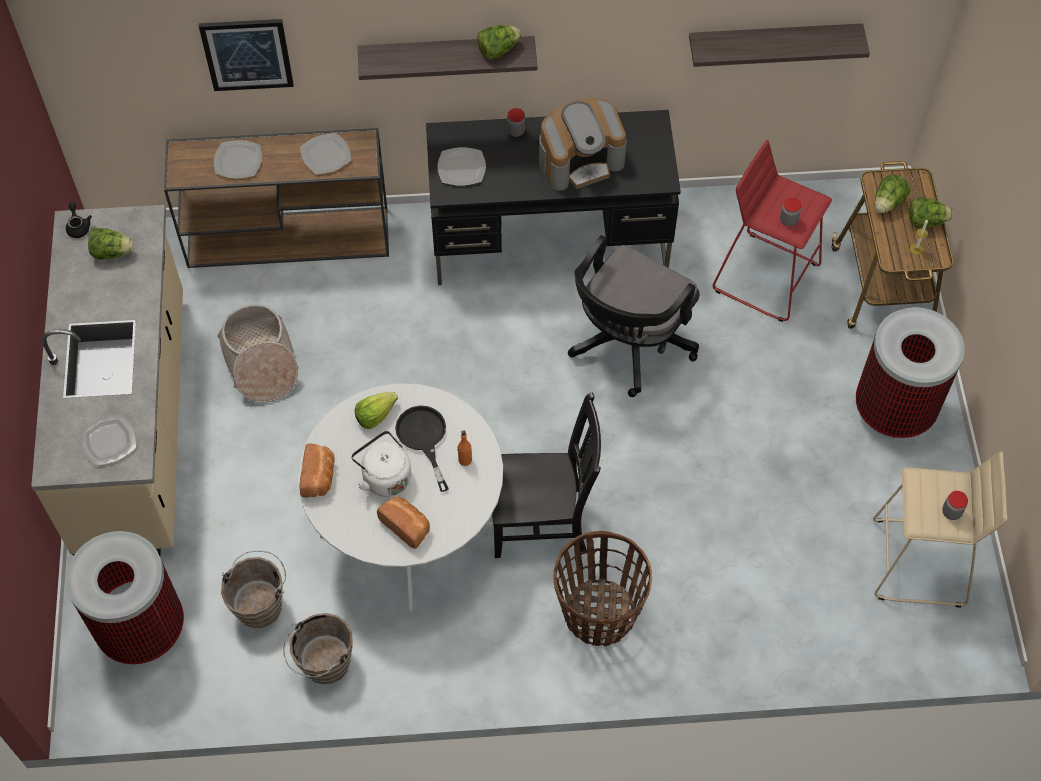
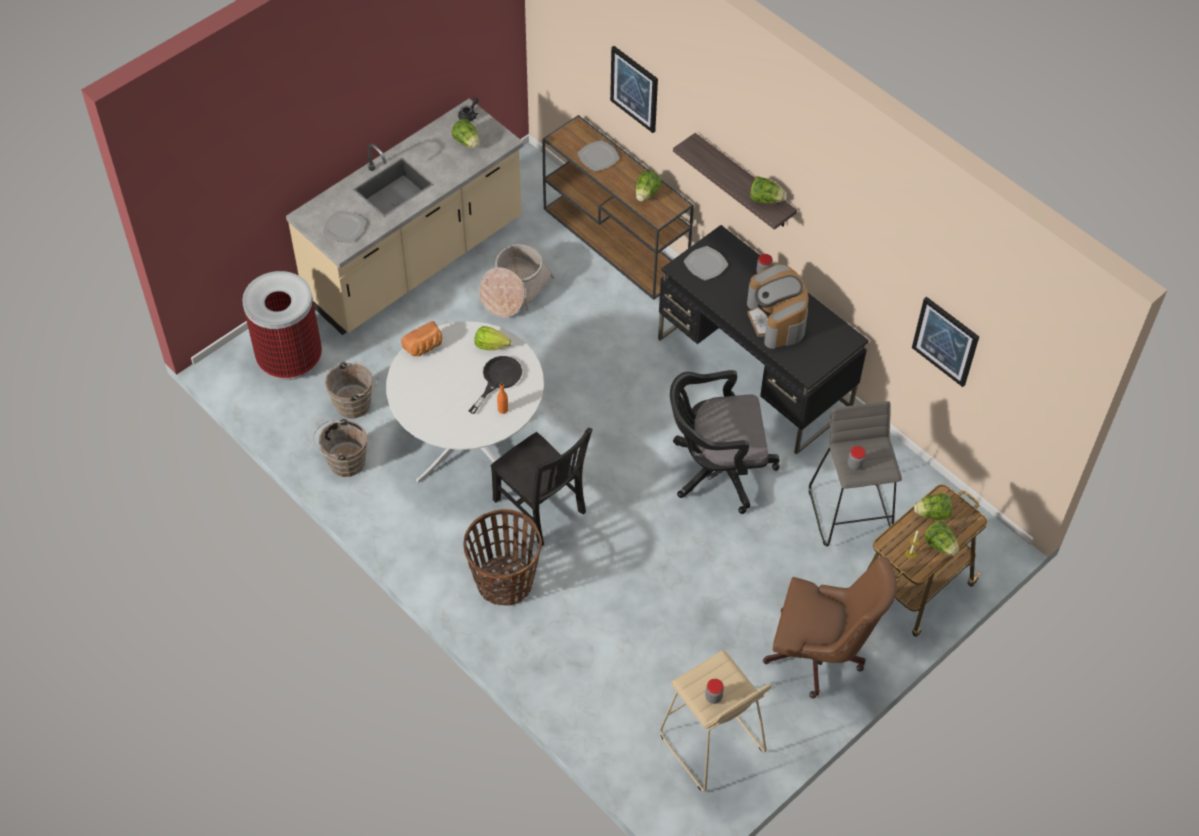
camera: 50 degrees right, 5 degrees down
plate [300,133,352,175] -> lettuce [635,171,662,201]
white kettle [351,431,411,497] -> none
bread [377,497,430,549] -> none
coffee machine [539,98,627,191] -> coffee machine turned 45 degrees clockwise [747,264,809,349]
shelf [689,23,870,67] -> picture [912,297,979,387]
red stool [713,140,832,322] -> grey stool [809,401,902,546]
trash can [856,307,965,438] -> brown office chair [763,556,897,699]

